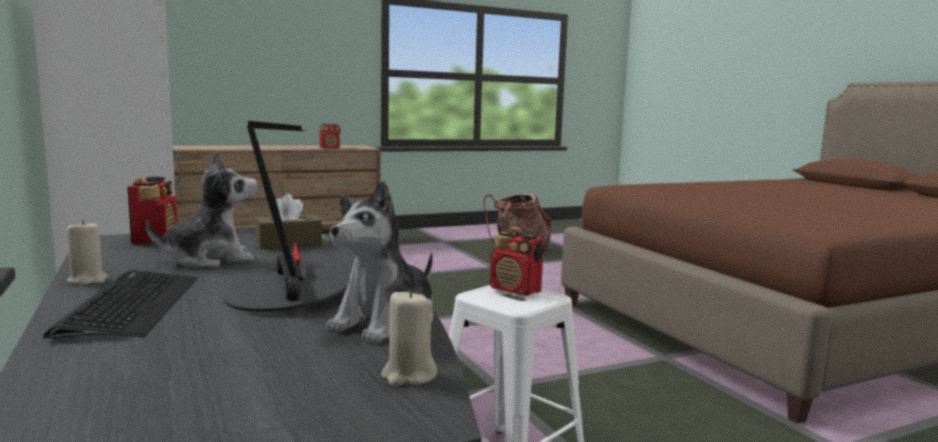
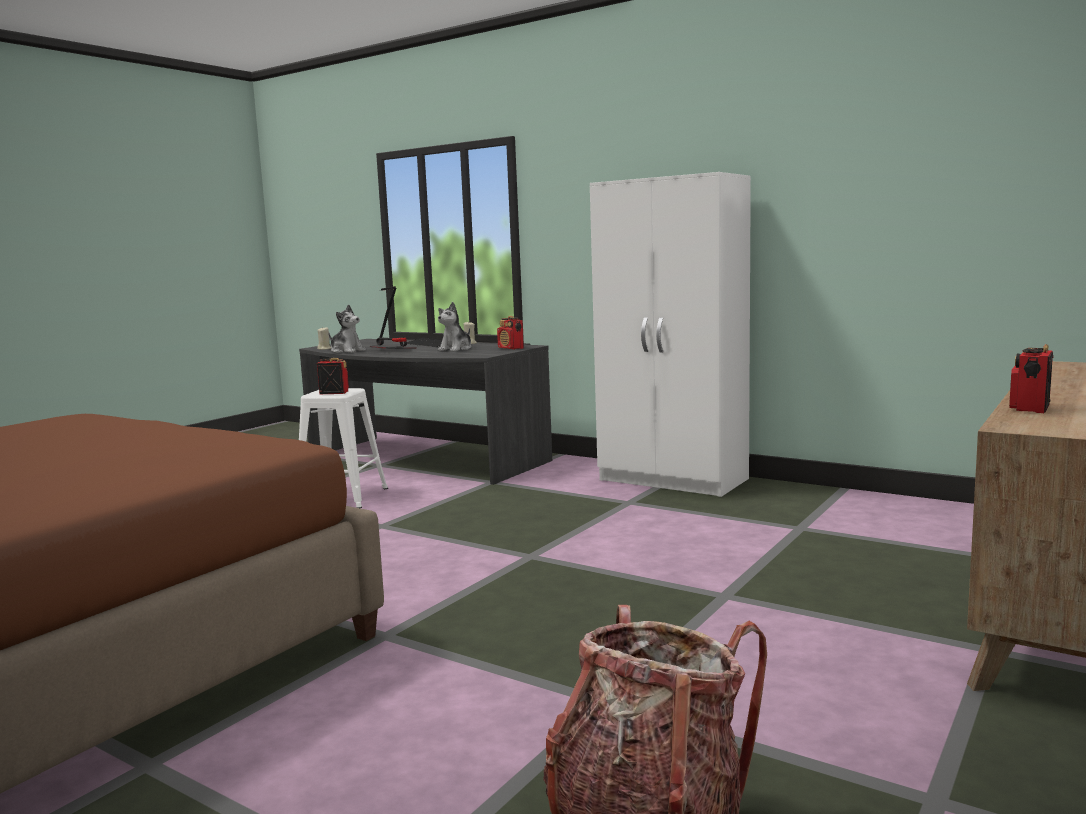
camera: 150 degrees right, 0 degrees up
brown tissue box [256,194,322,249] -> none
plush toy [327,180,433,343] -> plush toy turned 120 degrees clockwise [328,304,366,353]

